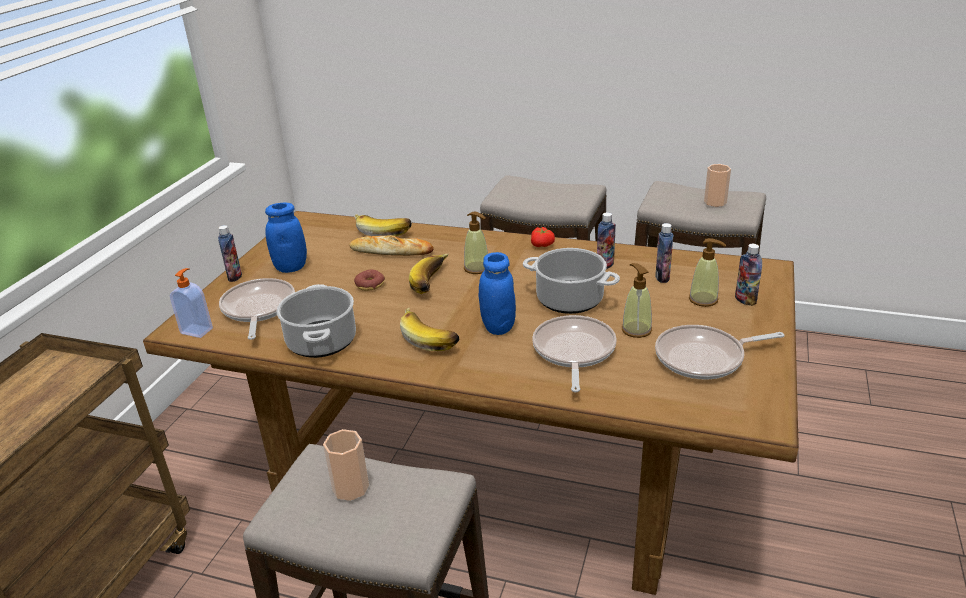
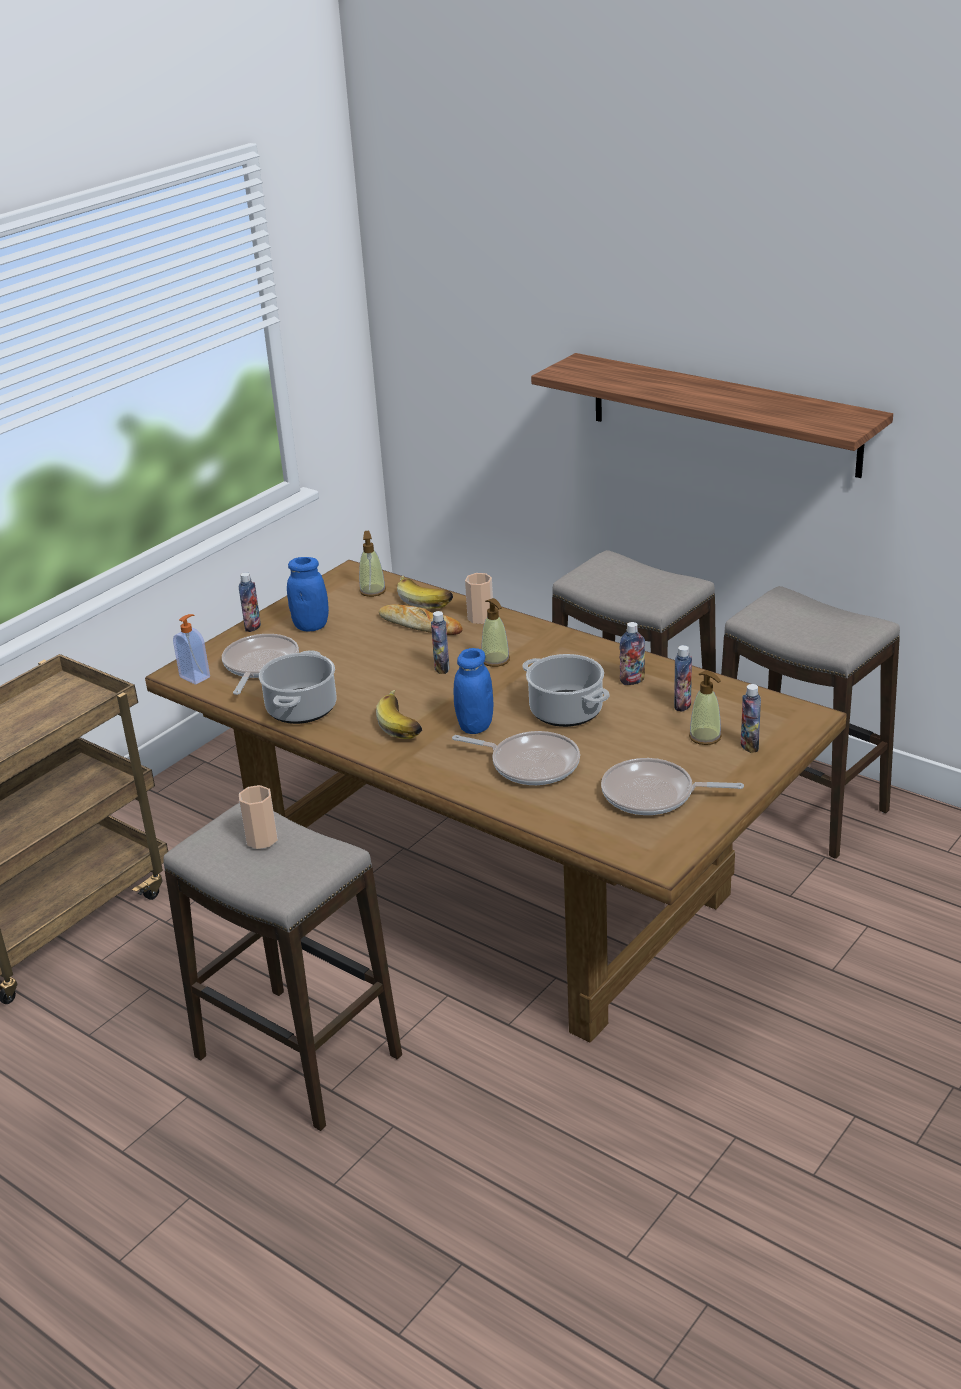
camera: 20 degrees right, 0 degrees up
donut [354,269,385,291] -> none
banana [409,254,449,294] -> bottle [431,611,450,674]
tomato [531,227,555,247] -> none
frying pan [532,315,617,392] -> frying pan turned 90 degrees clockwise [452,731,580,785]
soap dispenser [622,263,652,338] -> soap dispenser moved to [359,531,386,597]
cup [704,164,731,207] -> cup moved to [465,573,493,624]
none -> shelf [531,353,893,478]

